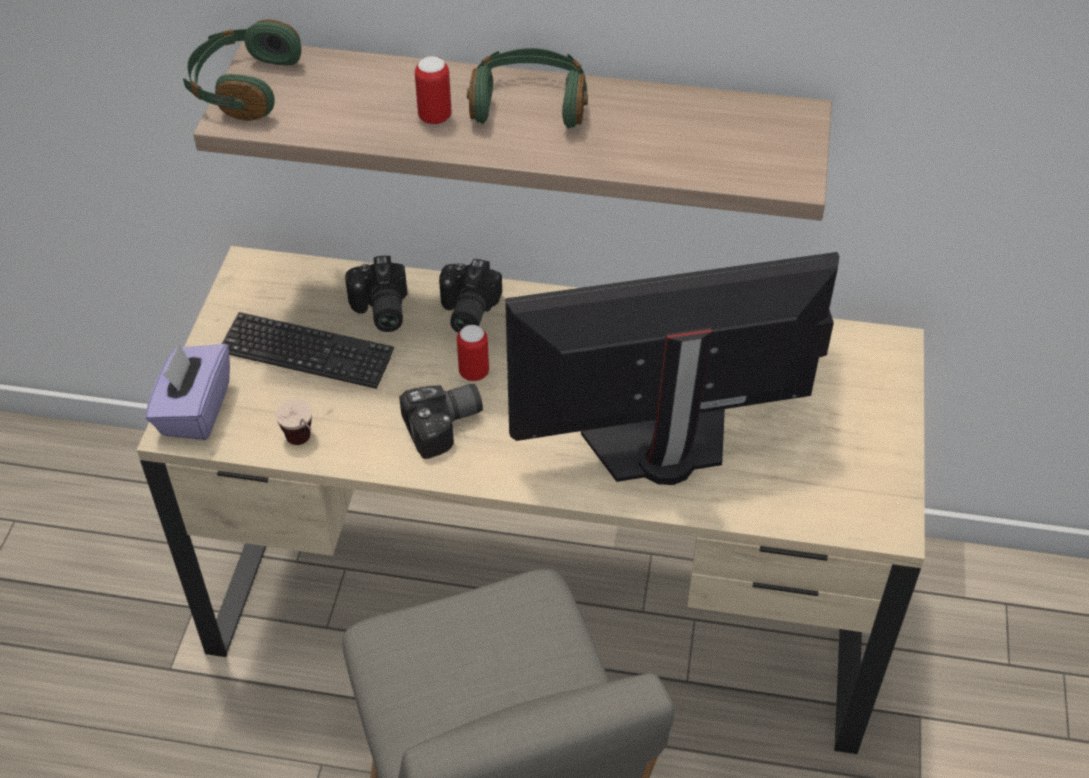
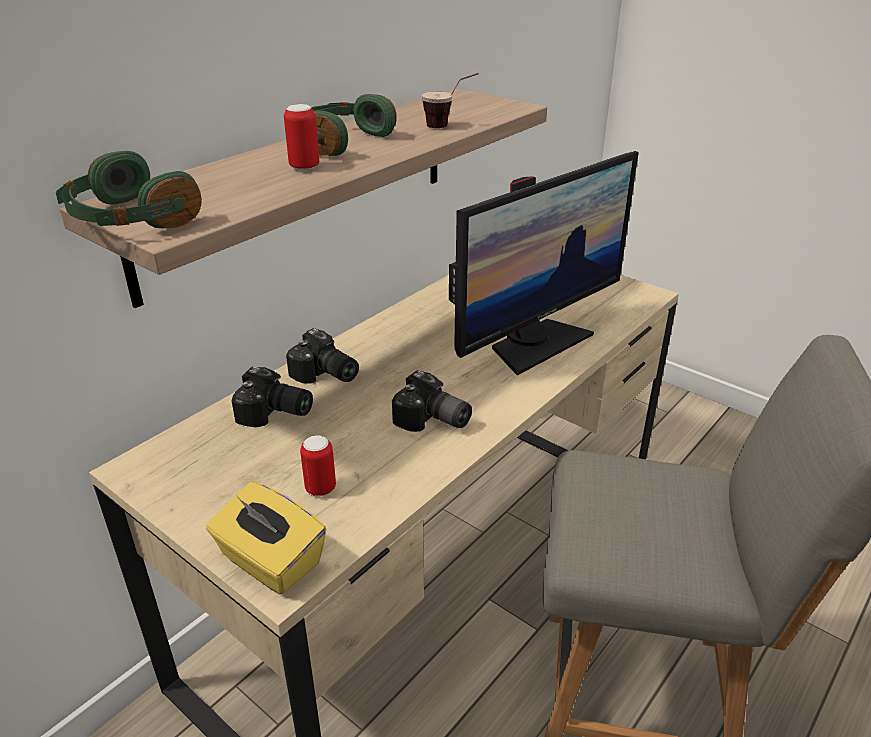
camera: 60 degrees left, 15 degrees down
purple tissue box [145,344,230,440] -> yellow tissue box [206,482,327,595]
keyboard [222,312,394,389] -> none
cup [275,400,312,445] -> cup moved to [422,73,479,128]
camera [399,384,483,459] -> camera turned 120 degrees clockwise [392,370,472,432]
can [457,325,489,381] -> can moved to [300,435,336,496]
monitor [505,252,840,485] -> monitor turned 150 degrees counterclockwise [449,151,639,375]

